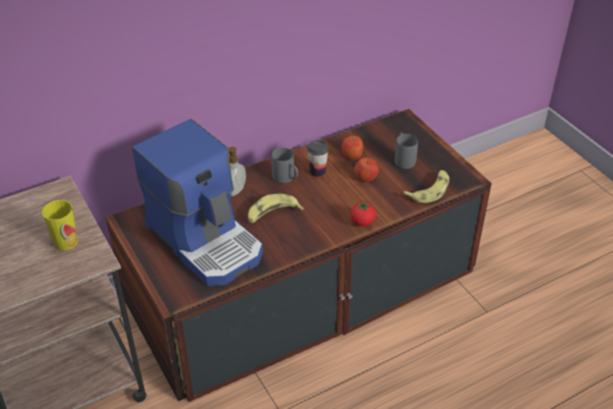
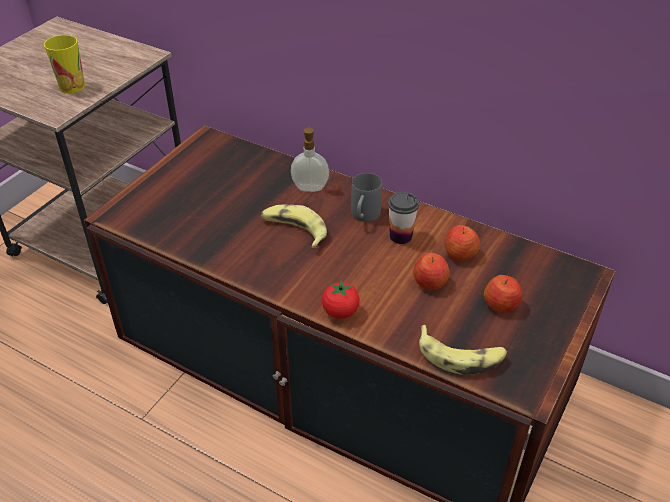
camera: 60 degrees right, 0 degrees up
coffee machine [132,119,263,286] -> none
grey mug [395,132,418,169] -> apple [484,275,522,313]

